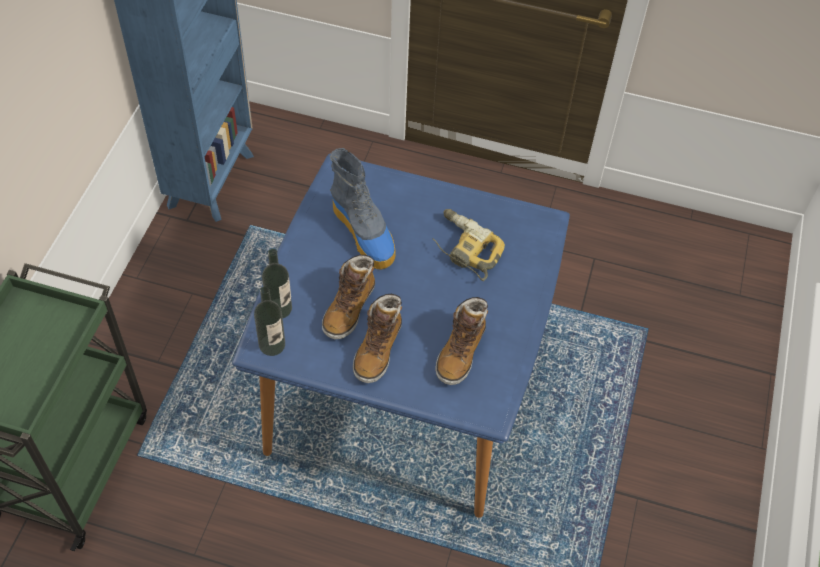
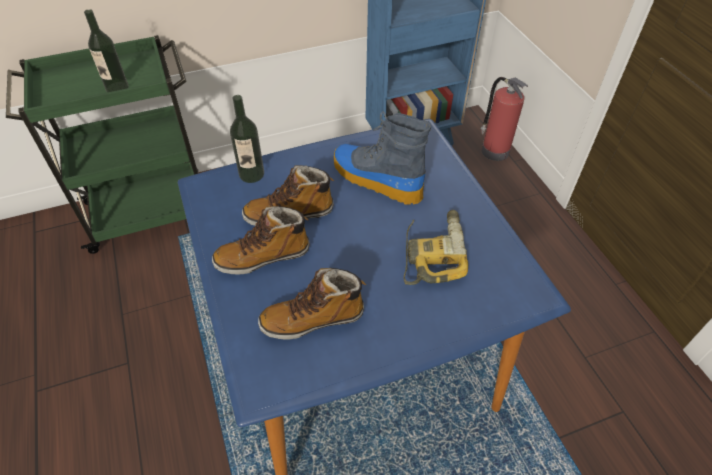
camera: 55 degrees right, 5 degrees down
bottle [254,286,285,356] -> bottle moved to [84,9,129,92]
boot [330,148,396,269] -> boot turned 105 degrees clockwise [334,111,431,205]
none -> fire extinguisher [481,77,528,161]

